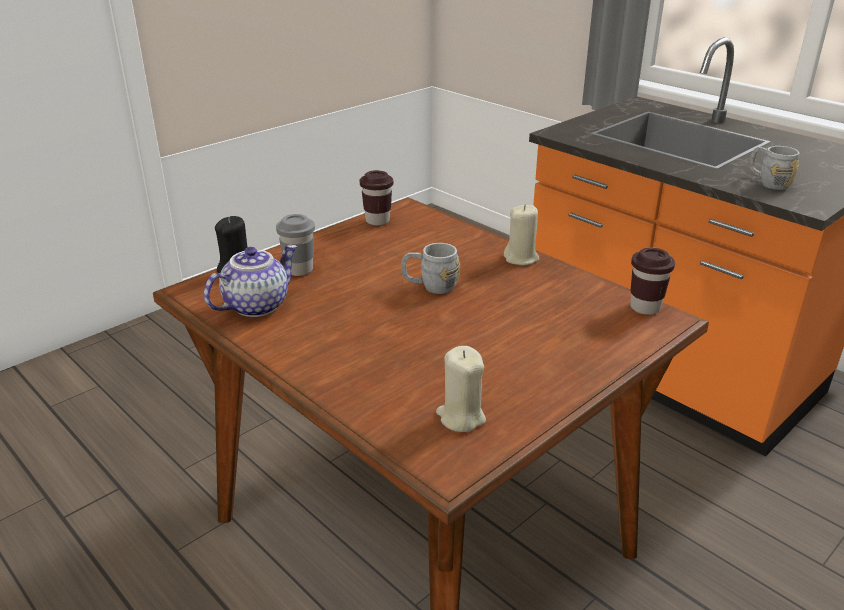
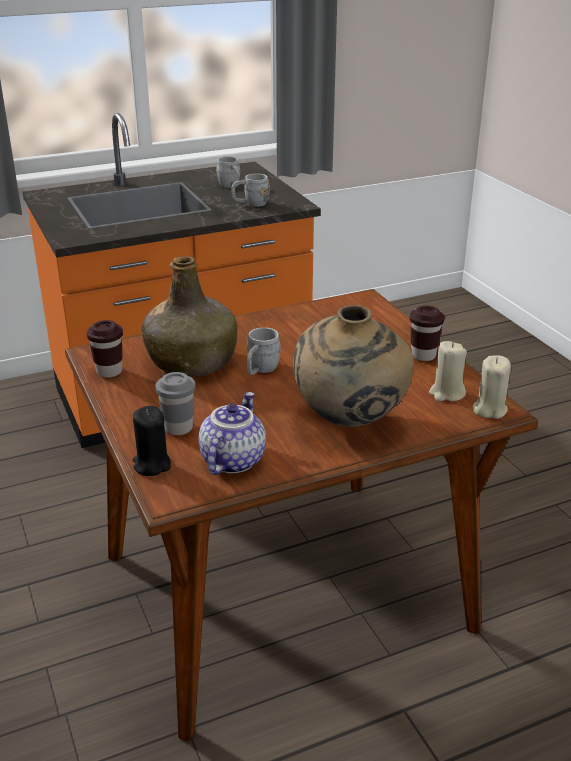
camera: 70 degrees left, 0 degrees up
teapot [204,245,298,317] -> teapot turned 45 degrees clockwise [198,392,266,475]
beige candle [504,204,540,265] -> beige candle moved to [473,355,511,419]
brown cup [630,247,675,315] -> brown cup moved to [410,306,445,361]
none -> green bottle [141,256,237,377]
none -> grey mug [216,156,240,188]
none -> beige vase [293,305,414,427]

